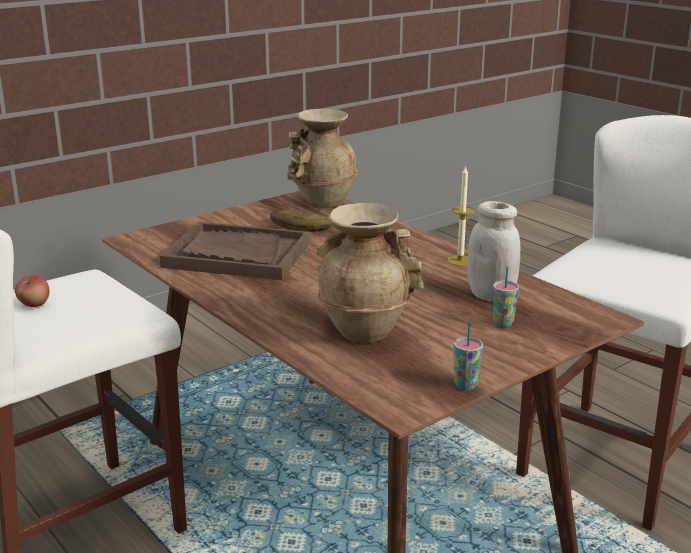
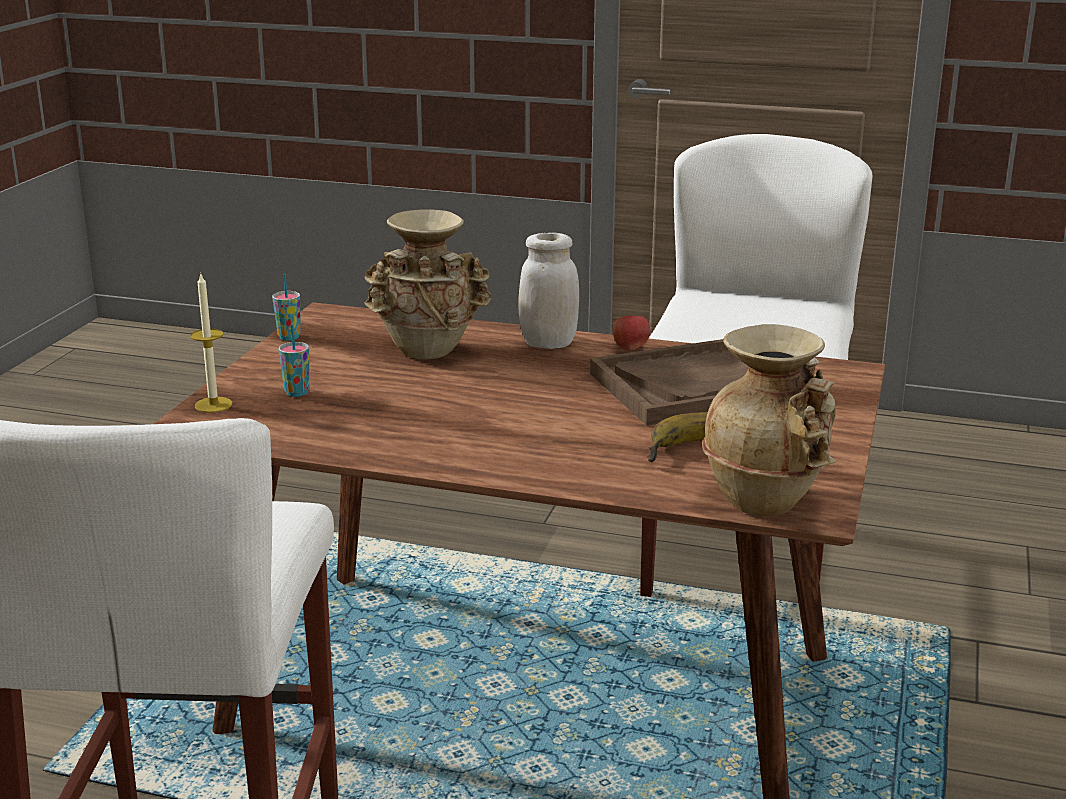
camera: 145 degrees right, 0 degrees up
apple [15,275,49,307] -> apple moved to [613,316,650,350]
candle [447,165,475,266] -> candle moved to [190,274,233,413]
white jar [467,201,520,302] -> white jar moved to [518,233,579,349]

